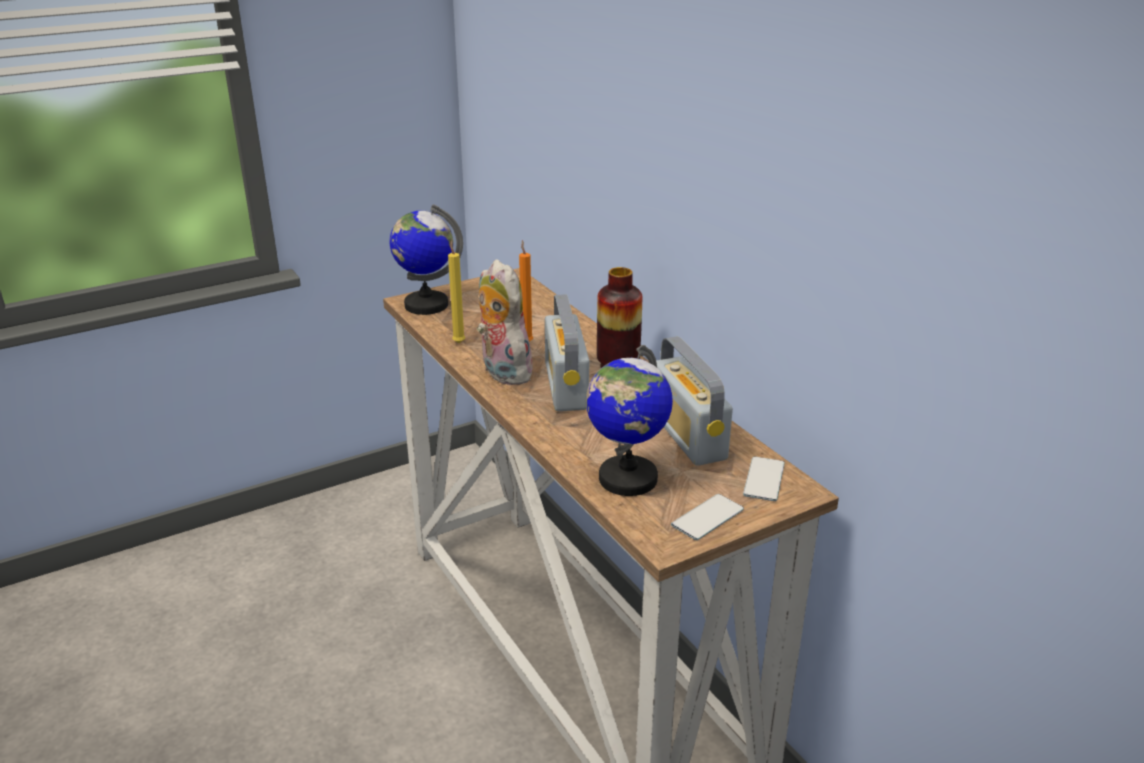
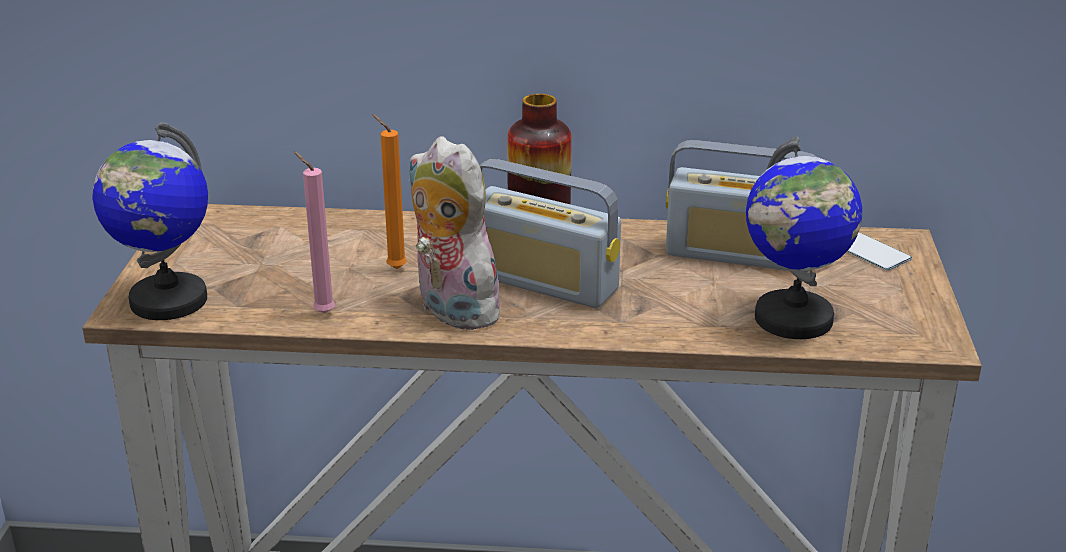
camera: 55 degrees left, 0 degrees up
yellow candle [448,240,465,343] -> pink candle [294,151,335,314]
plush toy [477,259,532,385] -> plush toy turned 45 degrees clockwise [409,137,510,330]
phone [671,494,744,540] -> none

